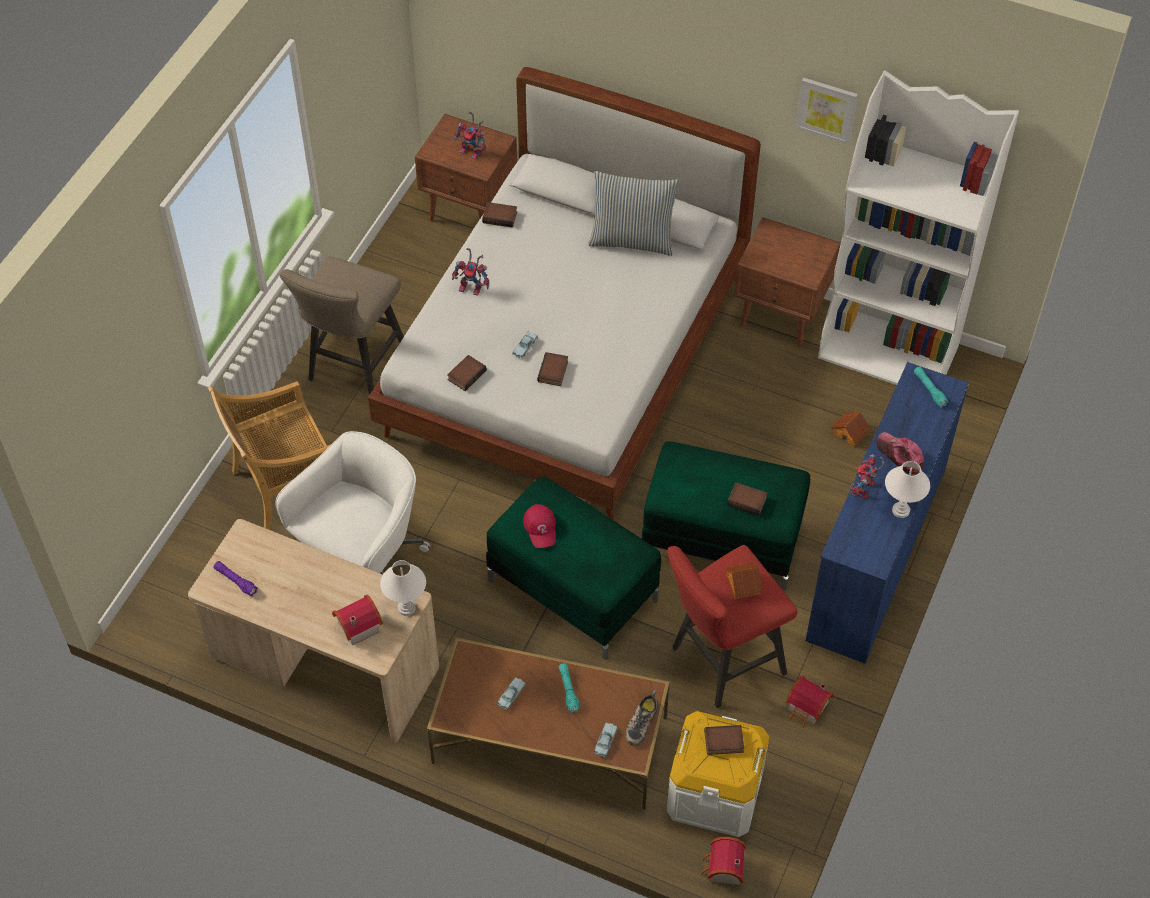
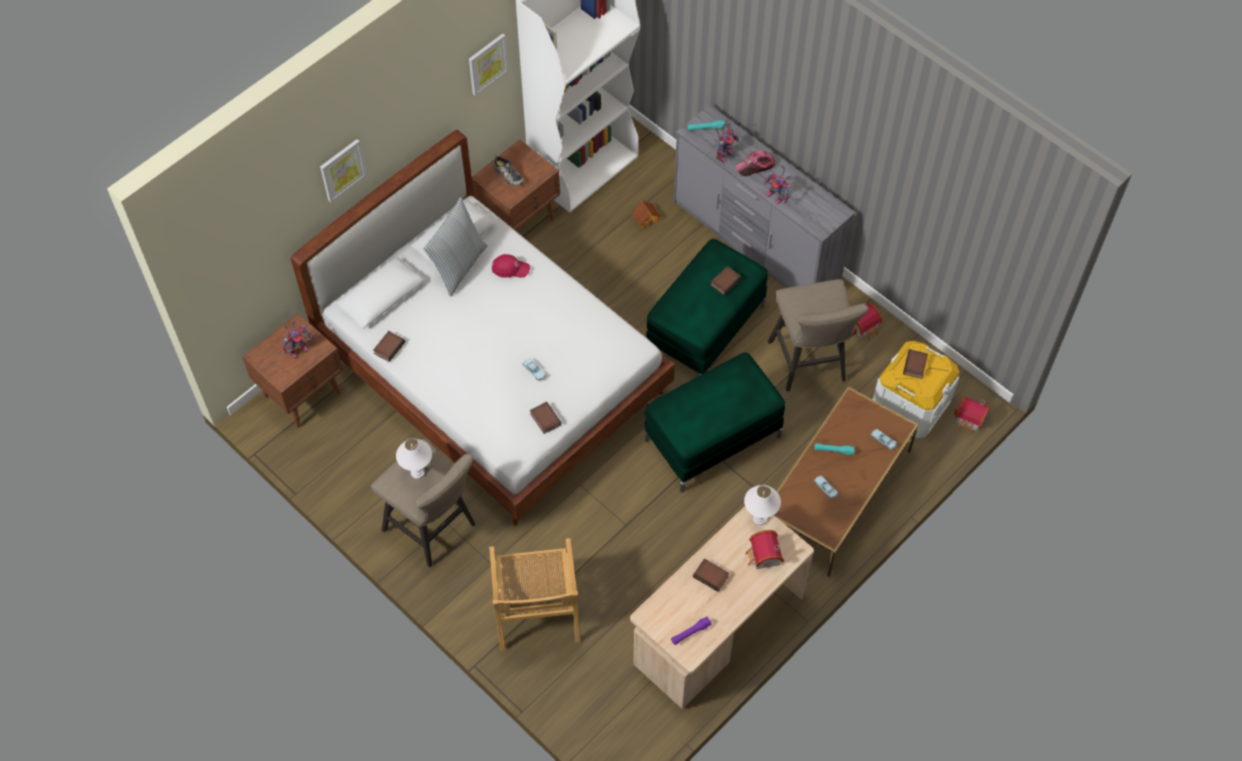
camera: 70 degrees left, 5 degrees up
white office chair [275,431,430,574] -> none
toy robot [452,248,489,296] -> toy robot moved to [716,123,739,163]
red cap [523,504,556,548] -> red cap moved to [492,254,530,278]
book [537,352,568,386] -> book moved to [693,558,729,592]
shoe [625,690,658,746] -> shoe moved to [493,154,524,186]
red stool [667,545,798,708] -> beige stool [768,279,869,391]
toy house [726,562,763,599] -> none
blue dresser [806,362,969,664] -> grey dresser [674,105,855,288]
white table lamp [885,461,930,518] -> white table lamp moved to [396,438,432,479]
none -> picture [320,139,367,202]

